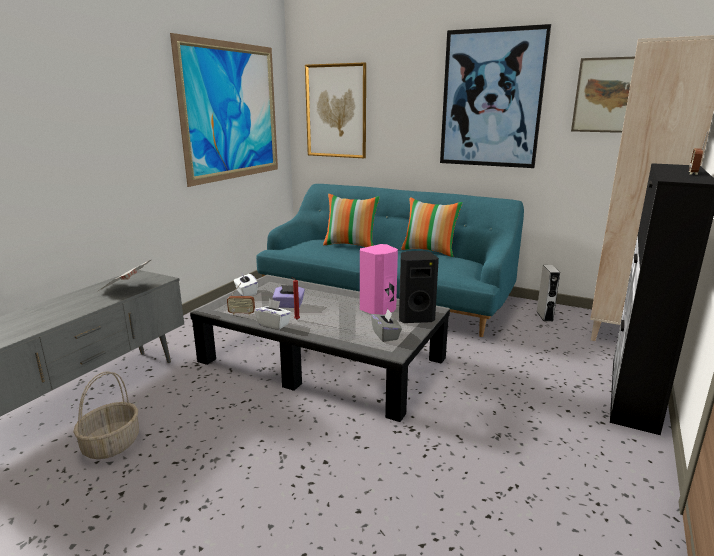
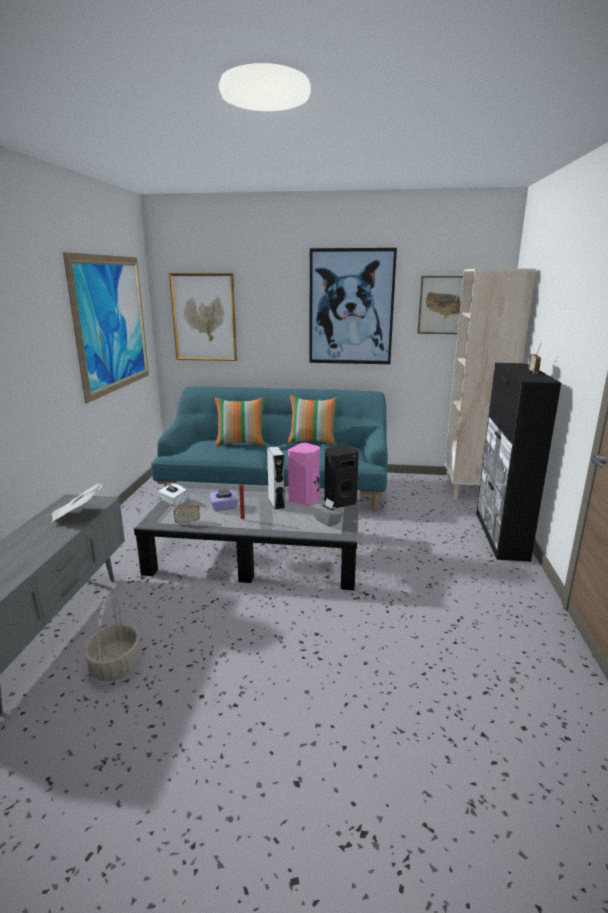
camera: 20 degrees left, 0 degrees up
white tissue box [254,299,292,329] -> none
grey speaker [536,265,560,321] -> grey speaker moved to [267,447,285,510]

